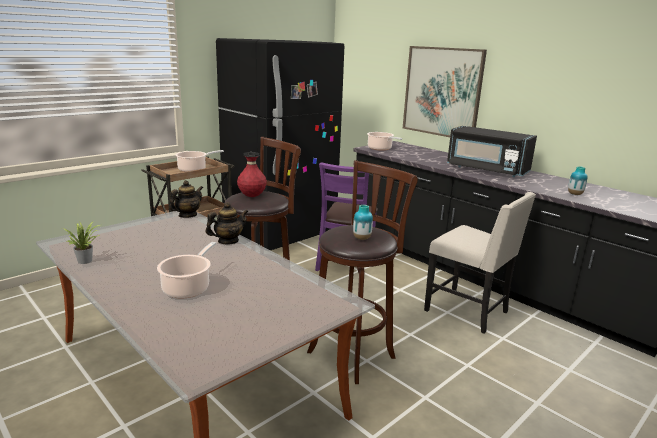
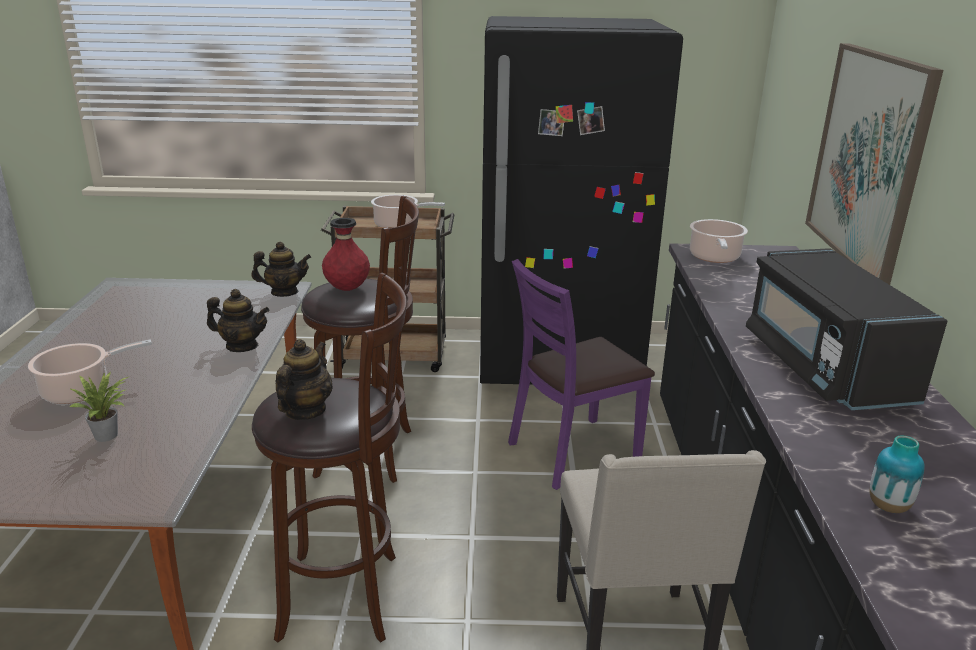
camera: 45 degrees right, 5 degrees up
potted plant [62,222,100,264] -> potted plant moved to [68,372,130,442]
vase [353,205,373,240] -> teapot [275,339,333,420]

